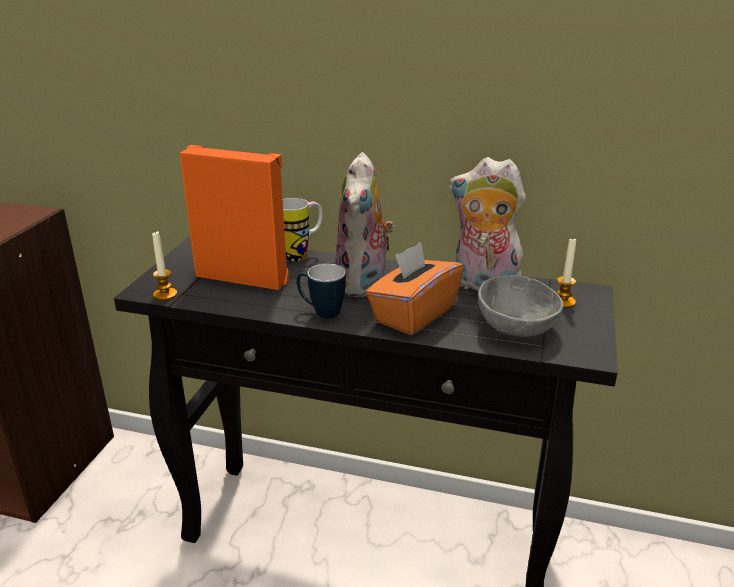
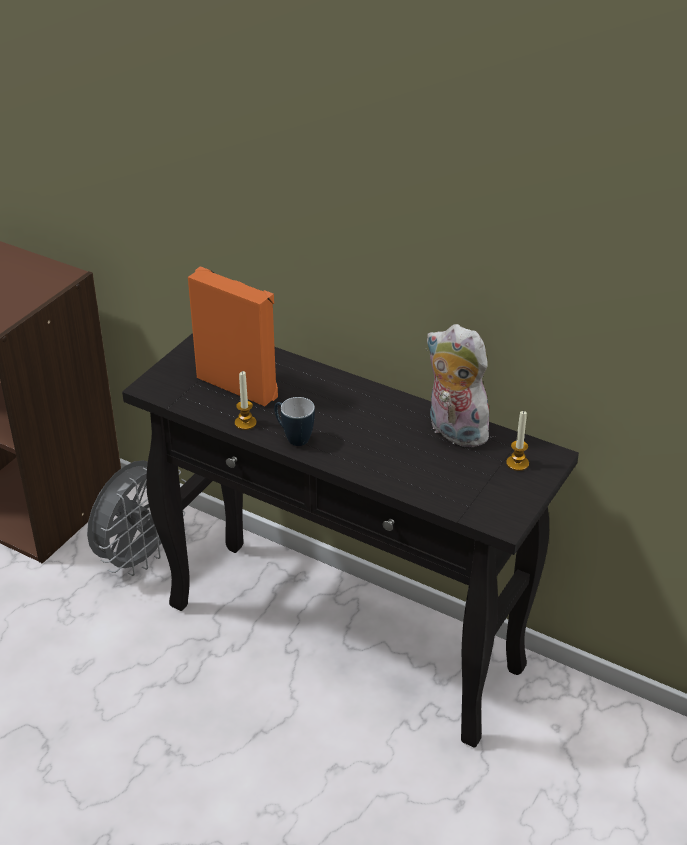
camera: 15 degrees right, 10 degrees up
candle [152,231,177,300] -> candle moved to [235,371,257,430]
mug [283,198,322,262] -> none
plush toy [334,152,395,297] -> none
orange tissue box [366,242,464,335] -> none
grey bowl [478,275,563,337] -> none
none -> grey fan [87,460,186,576]

